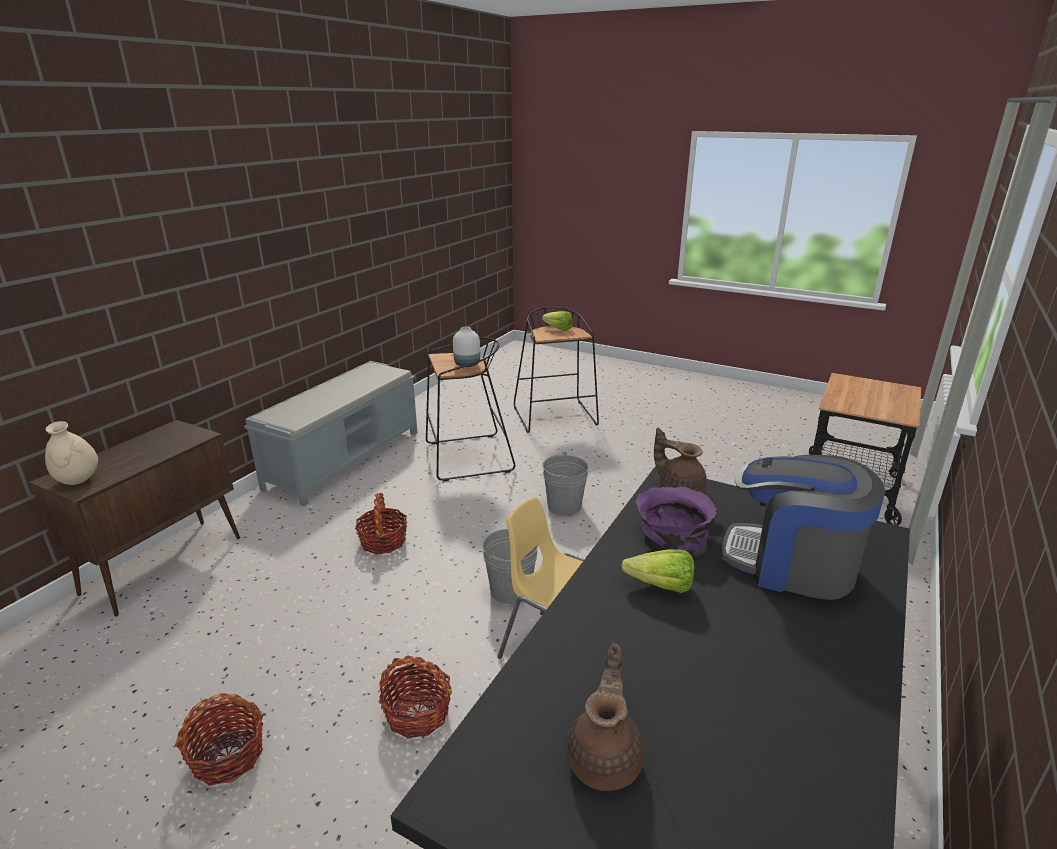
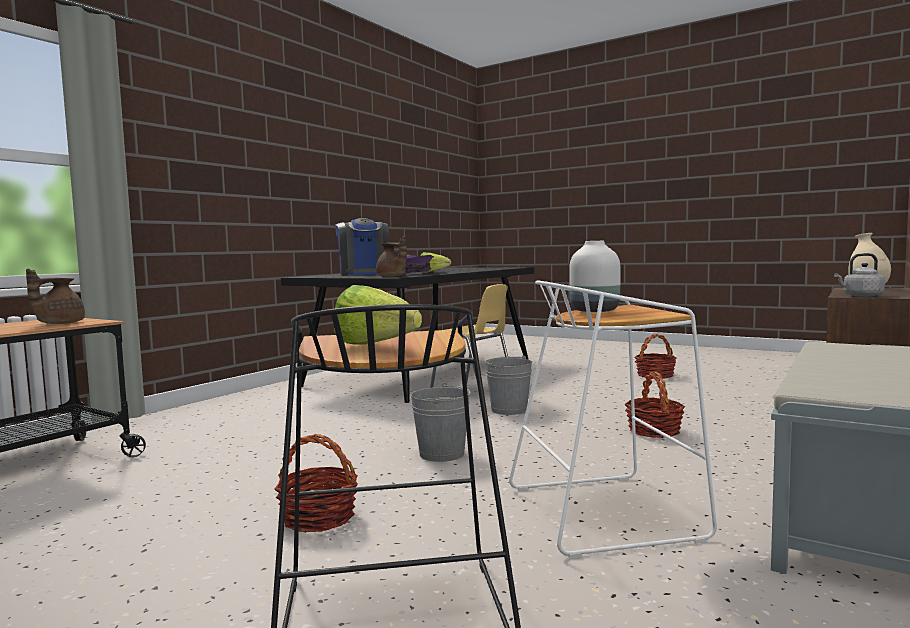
camera: 175 degrees left, 20 degrees down
basket [379,656,452,738] -> basket moved to [274,434,358,533]
black stool [426,338,516,482] -> white stool [509,280,717,558]
brown teapot [567,643,644,791] -> brown teapot moved to [26,268,85,324]
coffee machine [721,455,885,600] -> coffee machine turned 45 degrees clockwise [335,218,389,276]
none -> grey kettle [834,253,885,297]

